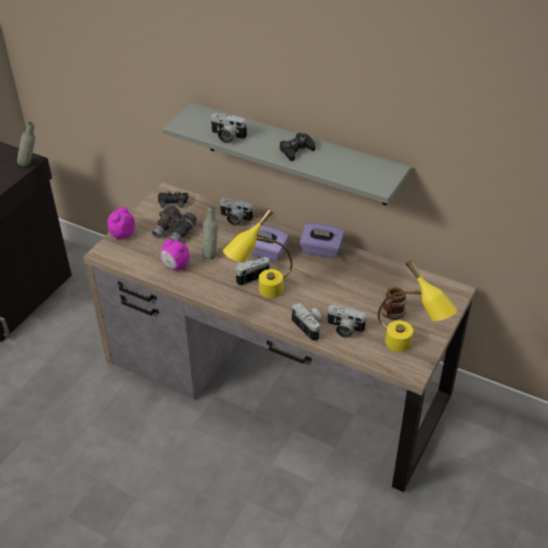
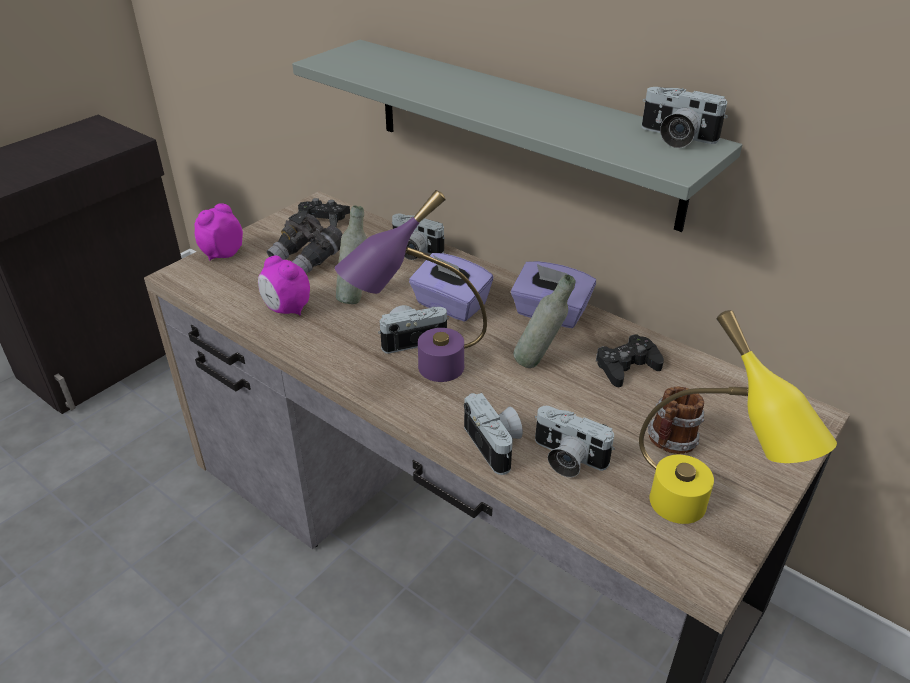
camera: 10 degrees right, 5 degrees down
grey bottle [17,122,35,167] -> grey bottle moved to [514,274,575,368]
camera [210,113,248,143] -> camera moved to [641,87,728,148]
yellow table lamp [223,208,293,298] -> purple table lamp [335,190,487,382]
black game controller [280,133,315,161] -> black game controller moved to [596,334,664,388]

